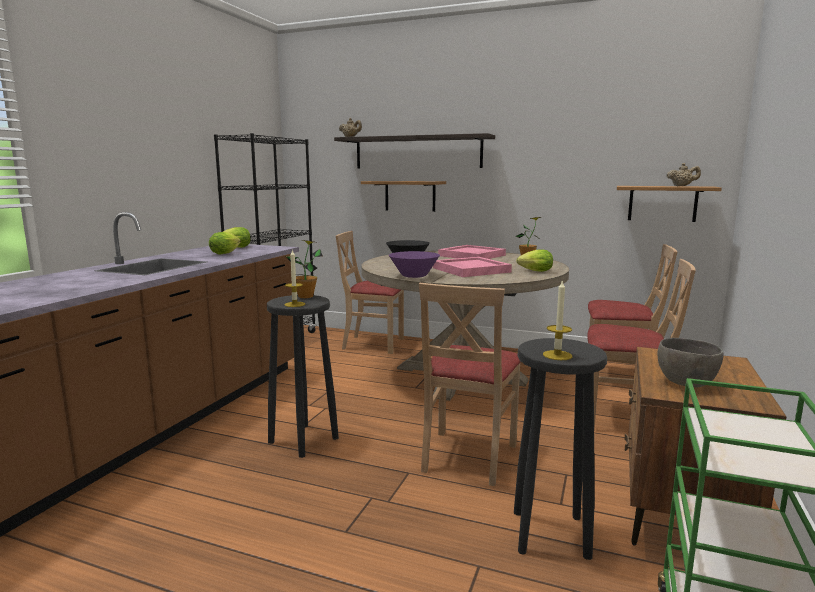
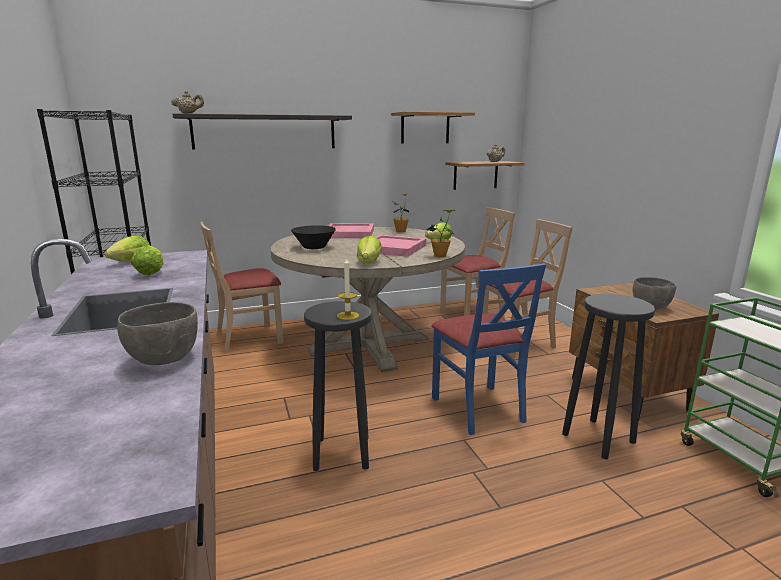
camera: 40 degrees left, 5 degrees up
potted plant [285,240,323,298] -> potted plant moved to [426,210,455,257]
shelf [361,181,446,212] -> shelf moved to [391,112,475,144]
purple bowl [389,251,440,278] -> lettuce [357,236,382,263]
beige chair [419,283,521,486] -> blue chair [432,263,546,435]
candle [543,279,572,360] -> none
none -> grey bowl [117,302,198,365]

